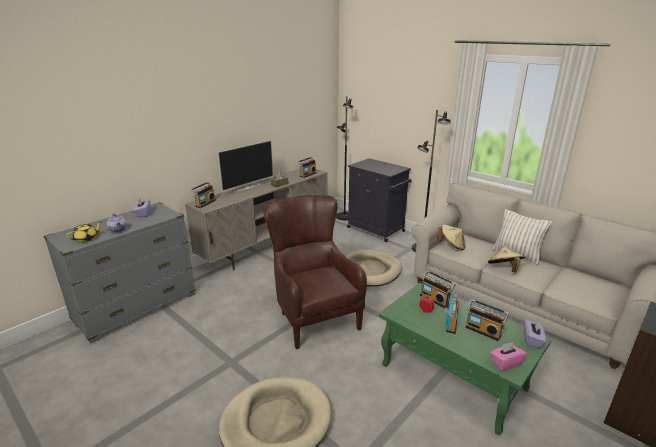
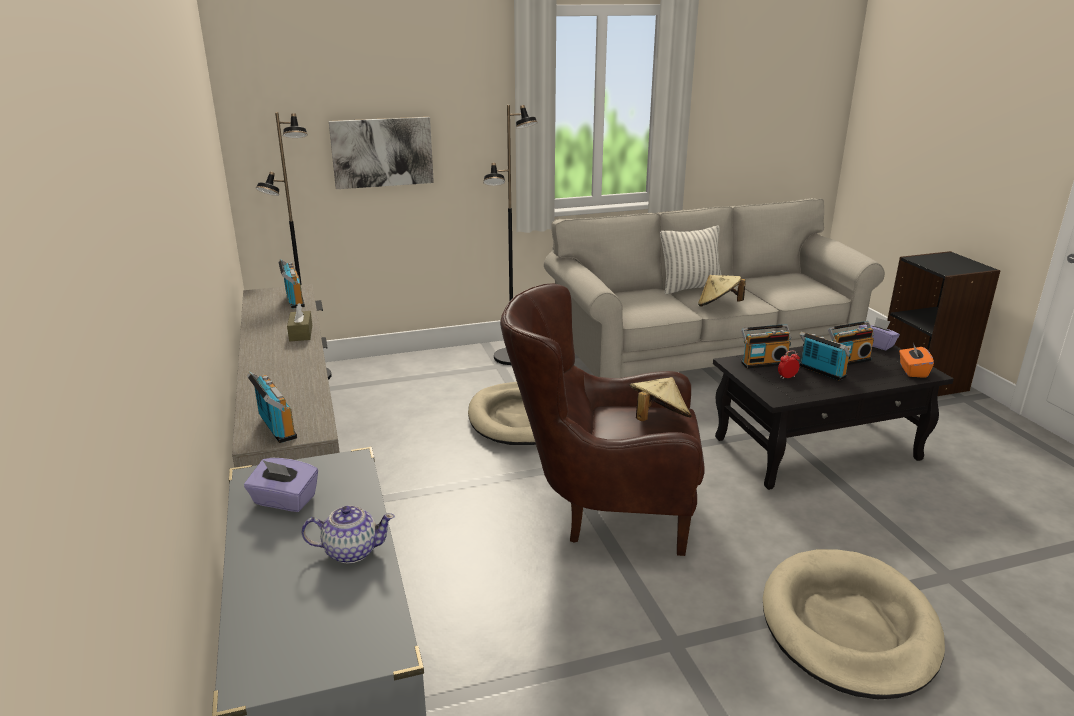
camera: 60 degrees left, 0 degrees up
yellow teapot [66,222,102,242] -> none
television [218,140,273,192] -> none
black cabinet [347,158,412,242] -> none
green coffee table [379,283,552,436] -> black coffee table [713,345,954,490]
beige hat [437,224,466,250] -> beige hat moved to [629,377,692,421]
pink tissue box [490,342,526,371] -> orange tissue box [899,343,934,378]
none -> picture [329,117,434,189]

